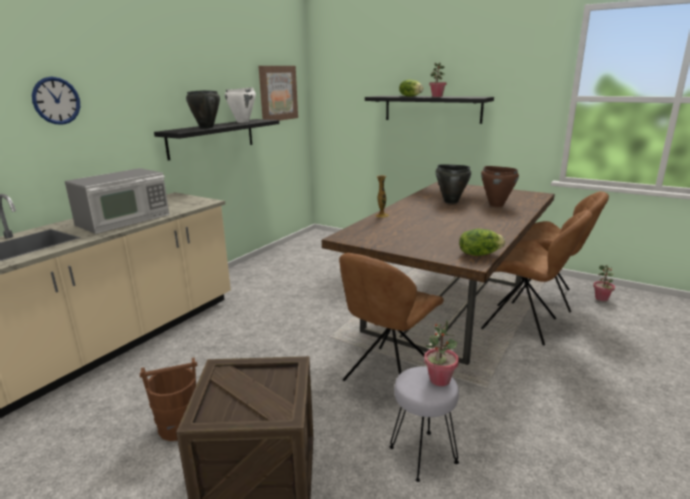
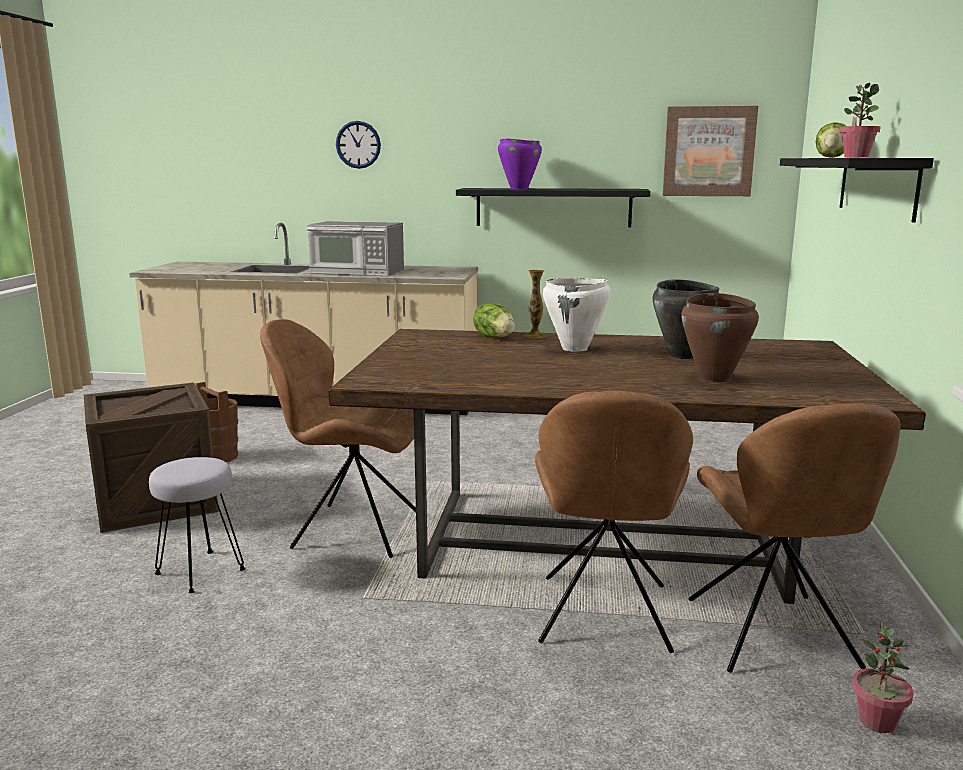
camera: 65 degrees right, 5 degrees down
black cooking pot [186,90,220,128] -> purple cooking pot [498,138,542,189]
white cooking pot [225,87,256,123] -> white cooking pot moved to [543,278,611,352]
potted plant [424,320,459,386] -> none
lettuce [459,229,505,256] -> lettuce moved to [473,303,515,338]

